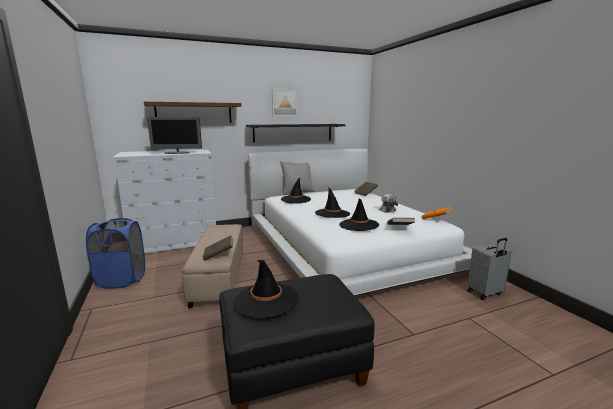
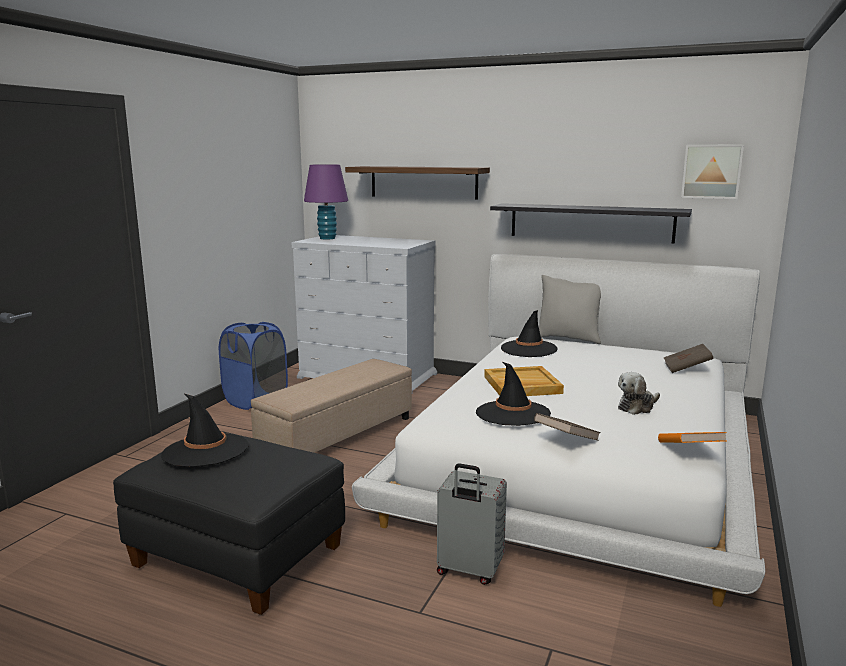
camera: 45 degrees right, 0 degrees up
monitor [147,117,202,154] -> none
brown book [203,236,233,261] -> none
picture [272,89,297,116] -> picture moved to [681,145,744,199]
black hat [315,187,350,218] -> beige tray [484,366,564,396]
grey suitcase [467,238,512,300] -> grey suitcase moved to [437,463,507,585]
none -> purple table lamp [304,164,348,239]

